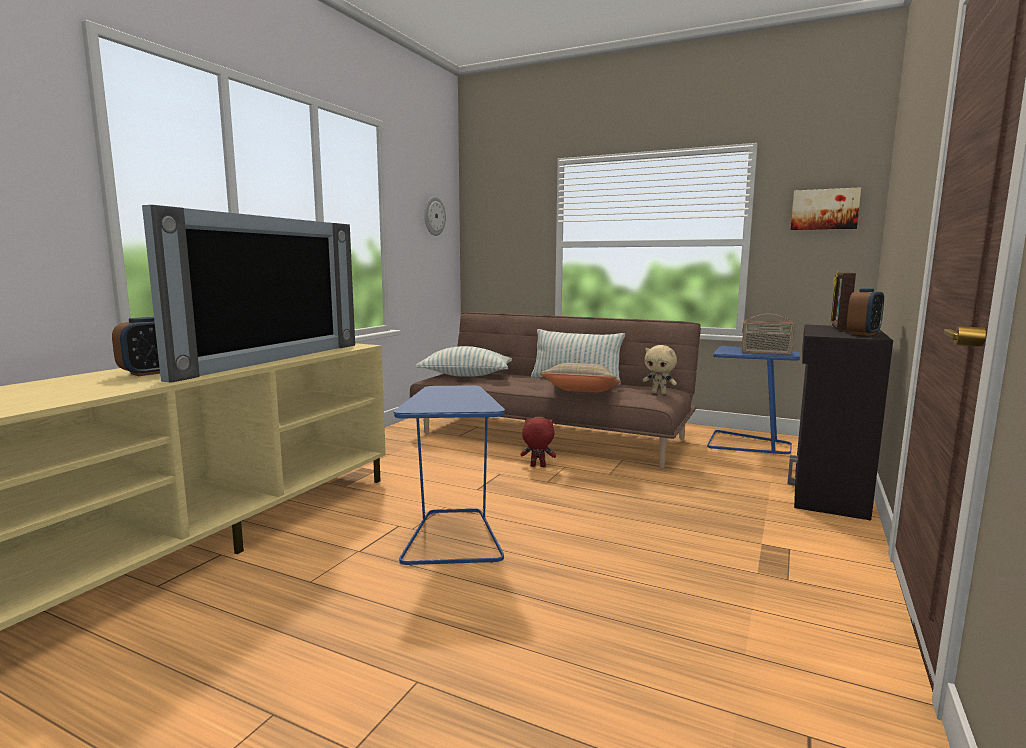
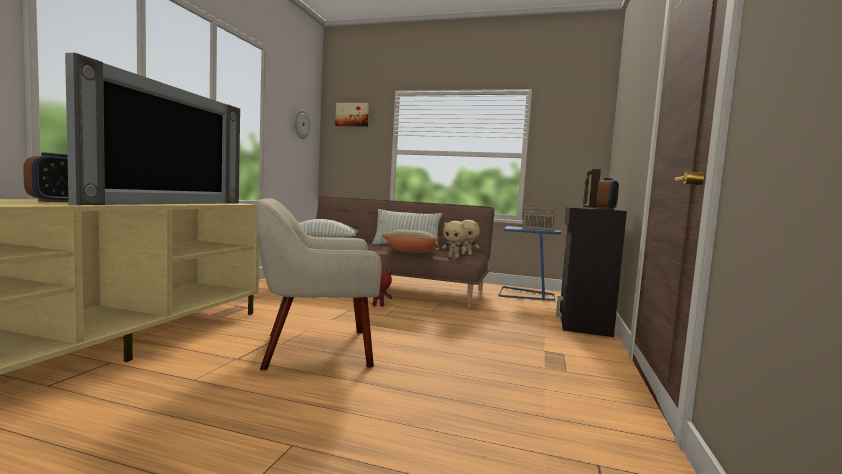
camera: 10 degrees left, 5 degrees down
blue side table [393,385,505,566] -> beige armchair [255,198,382,370]
picture [791,187,861,230] -> picture moved to [335,103,369,127]
none -> beige plush toy [442,221,468,258]

